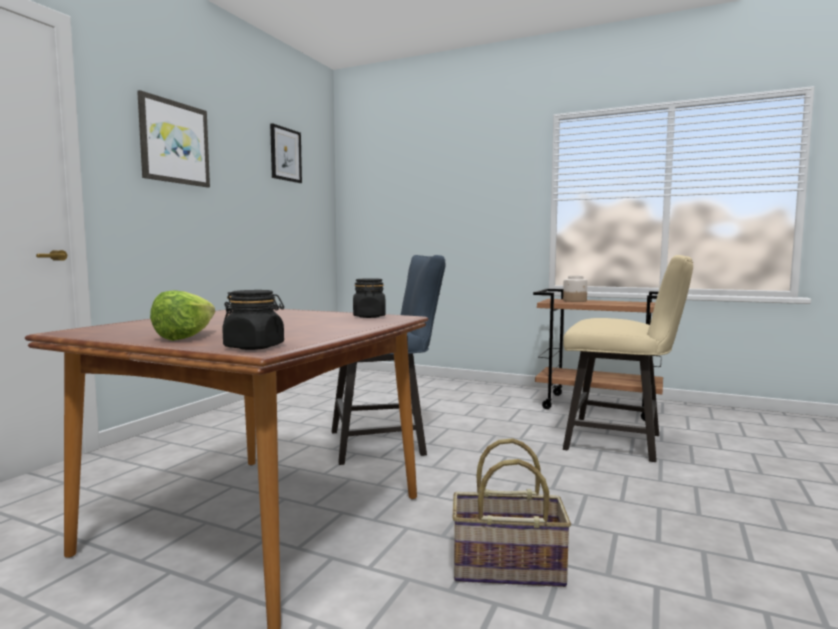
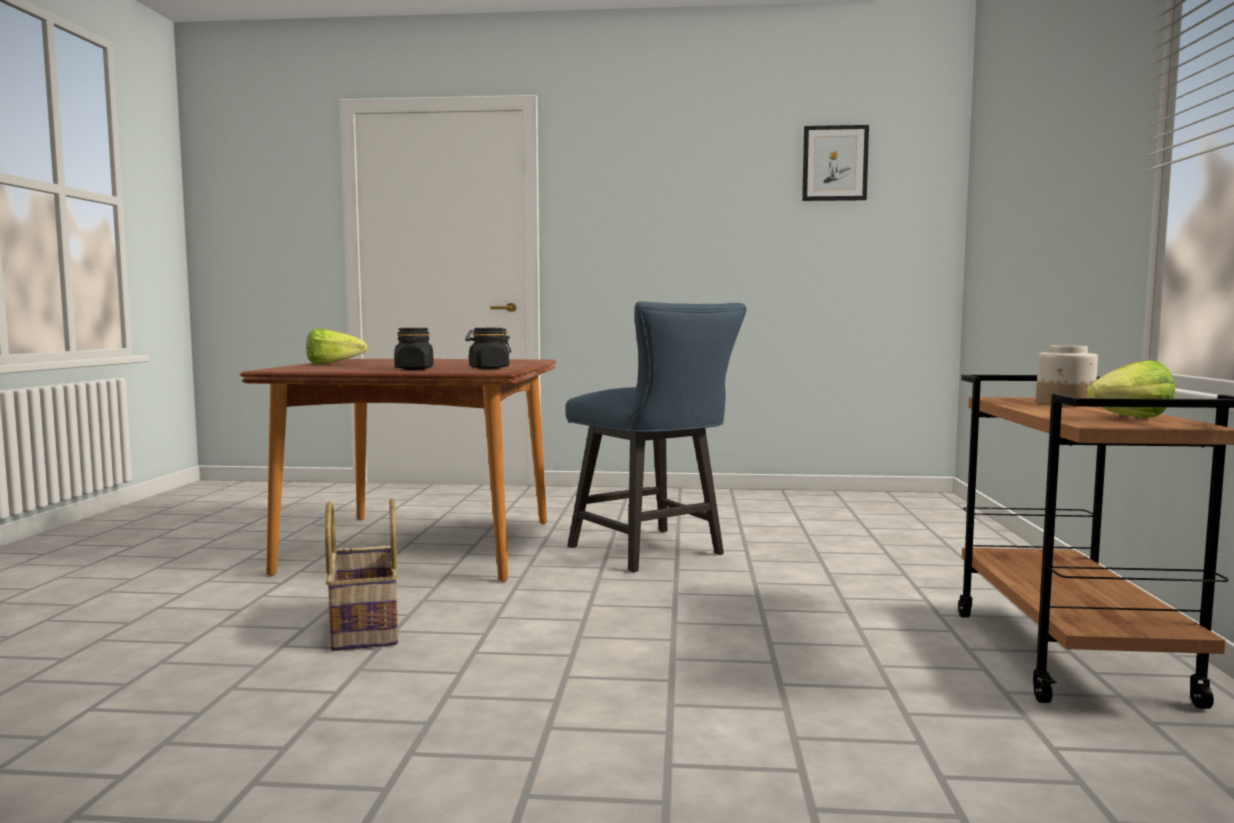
camera: 70 degrees right, 0 degrees up
picture [137,90,210,187] -> none
black jar [222,290,284,350] -> black jar moved to [394,328,434,370]
beige chair [563,255,693,462] -> none
none -> lettuce [1086,360,1175,418]

